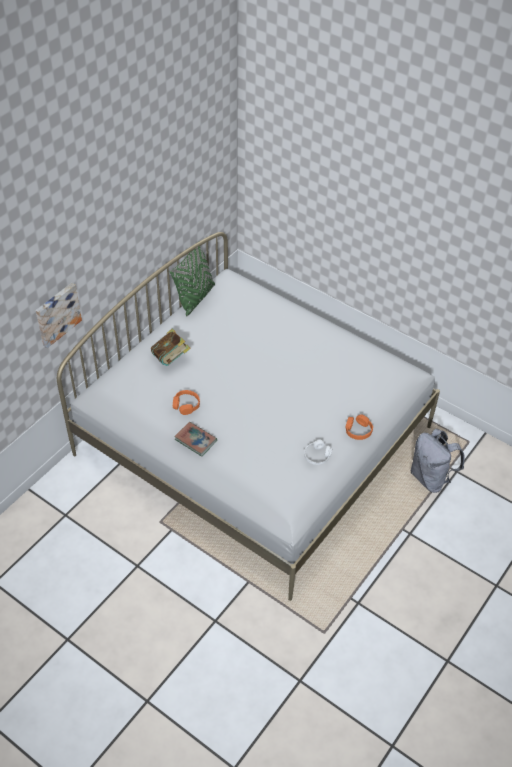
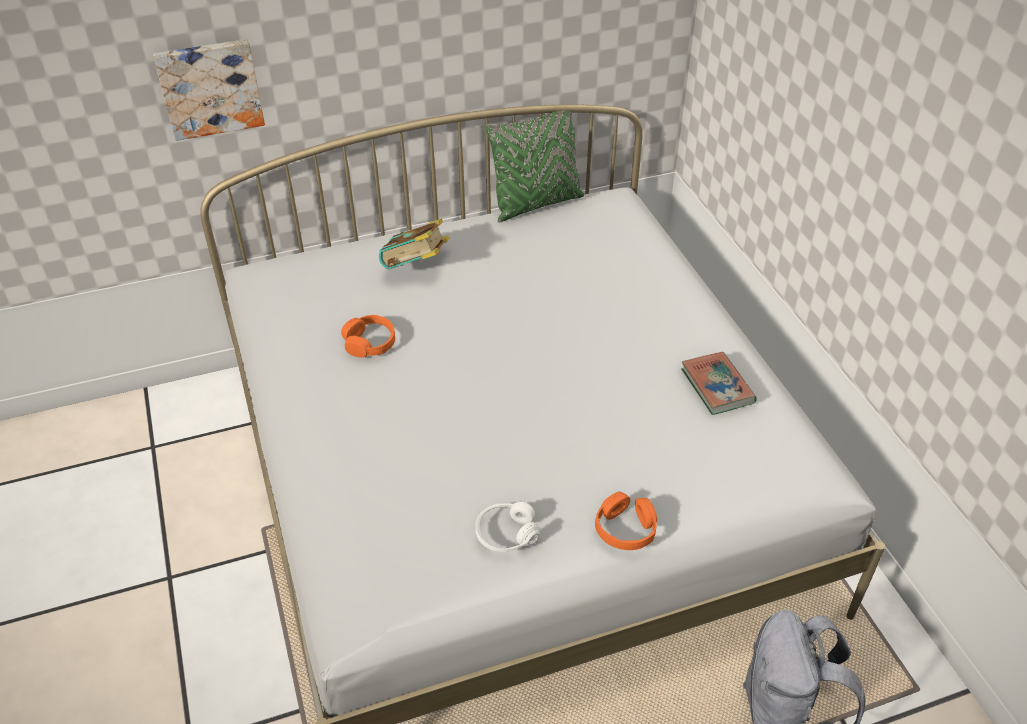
camera: 35 degrees right, 5 degrees down
book [174,422,217,457] -> book moved to [681,352,757,415]

